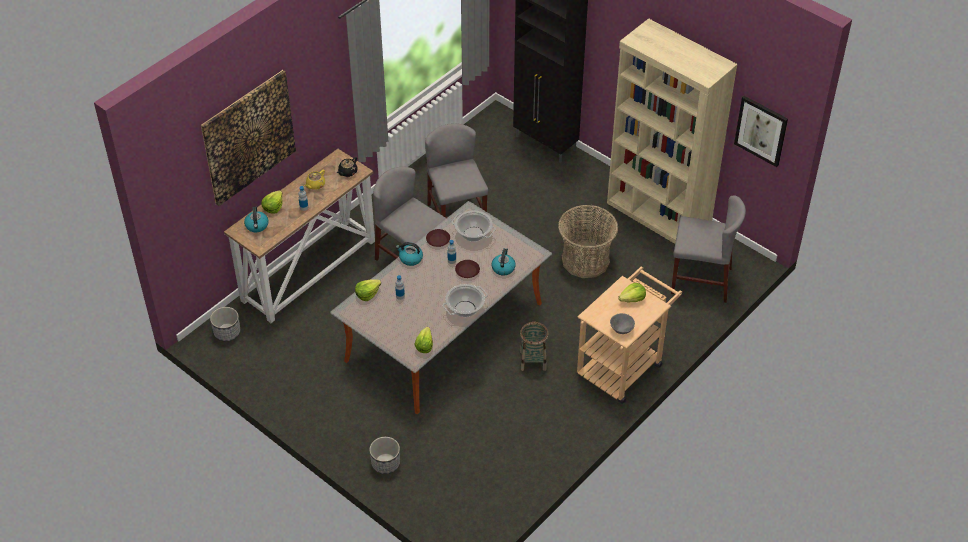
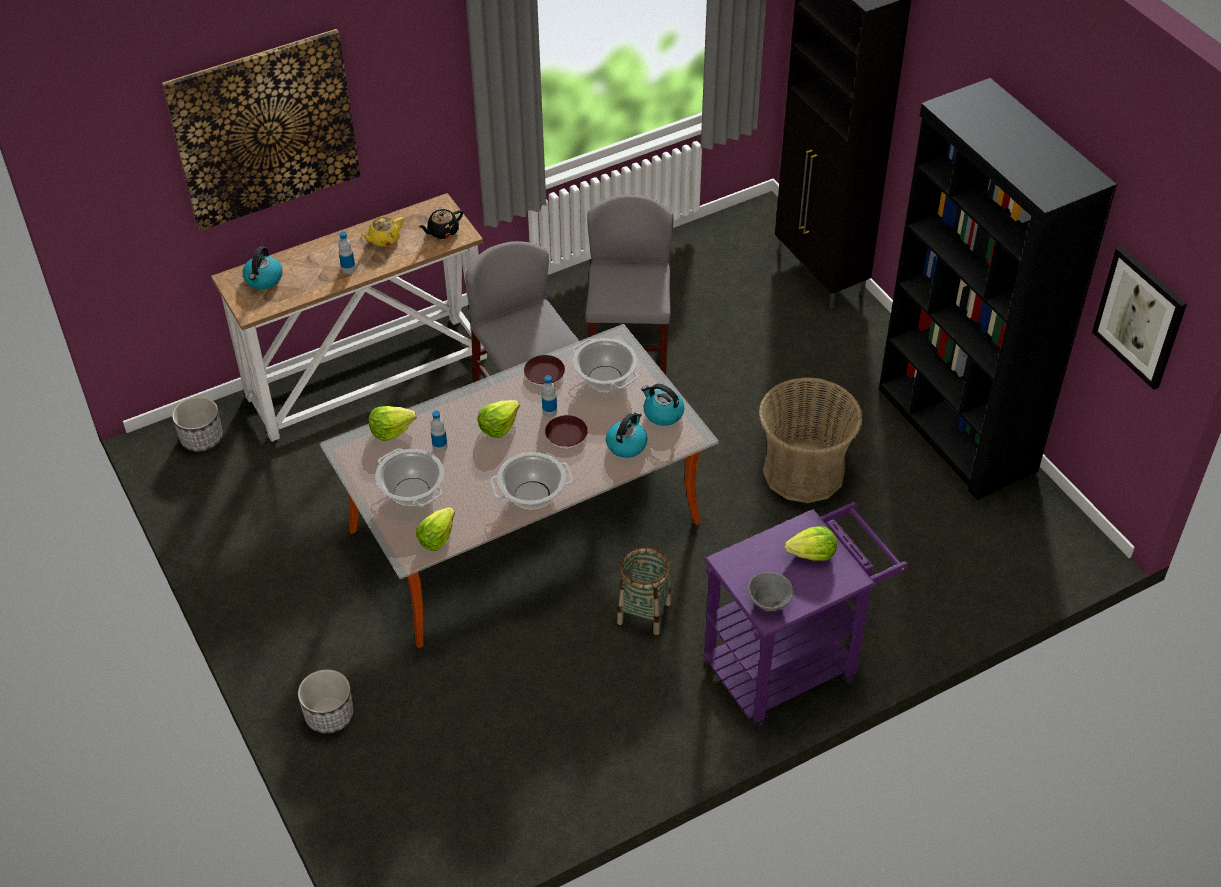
camera: 20 degrees right, 0 degrees up
lettuce [261,190,282,214] -> lettuce moved to [477,400,520,438]
kettle [396,242,423,266] -> kettle moved to [641,384,684,426]
beige cart [577,267,682,404] -> purple cart [703,502,908,729]
beige bookcase [607,18,737,244] -> black bookcase [879,78,1117,500]
grey chair [671,195,746,303] -> none
none -> cooking pot [375,448,444,507]

